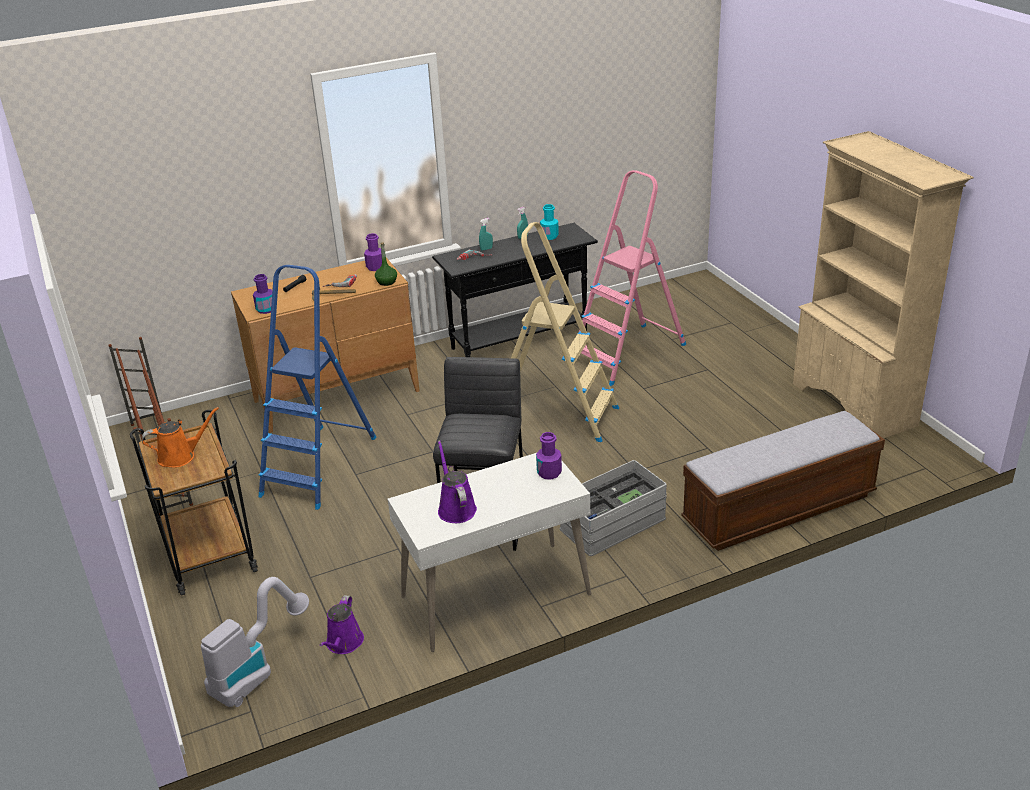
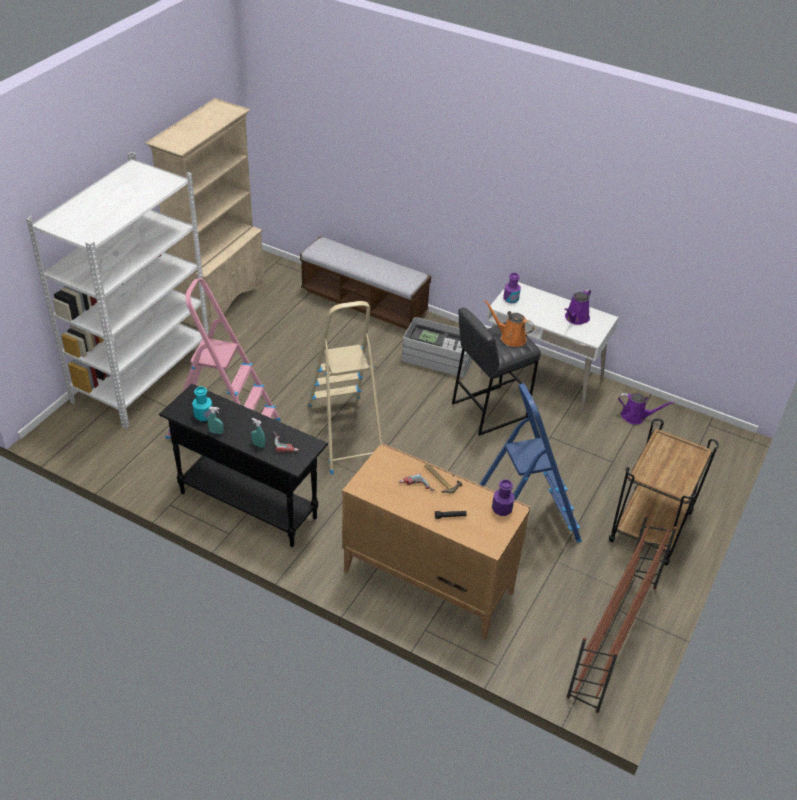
camera: 130 degrees left, 10 degrees up
orange watering can [142,407,219,468] -> orange watering can moved to [484,300,535,347]
vacuum cleaner [201,577,309,707] -> none
purple watering can [319,595,364,654] -> purple watering can turned 45 degrees clockwise [618,393,675,425]
purple bottle [364,233,382,271] -> none
green bottle [375,242,397,286] -> none
none -> white bookcase [26,152,209,429]

